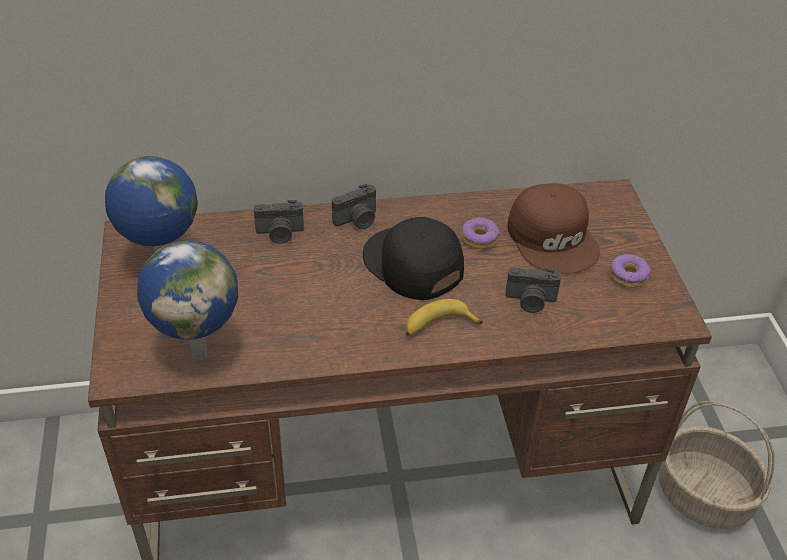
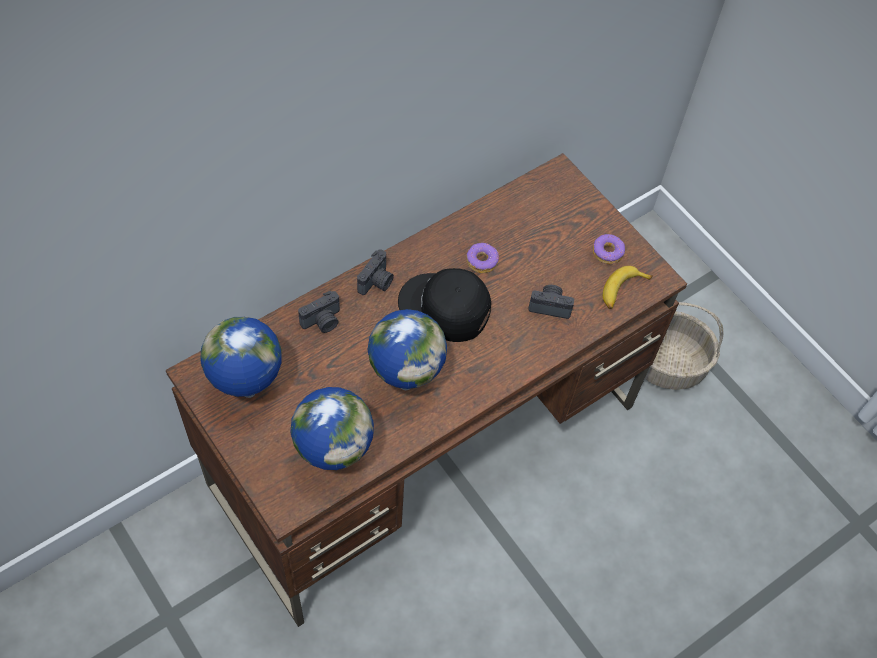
camera: 30 degrees left, 15 degrees up
banana [406,299,483,336] -> banana moved to [603,266,653,309]
camera [505,267,561,313] -> camera turned 150 degrees counterclockwise [528,285,574,319]
brown cap [508,183,600,274] -> none
none -> globe [367,309,447,390]

